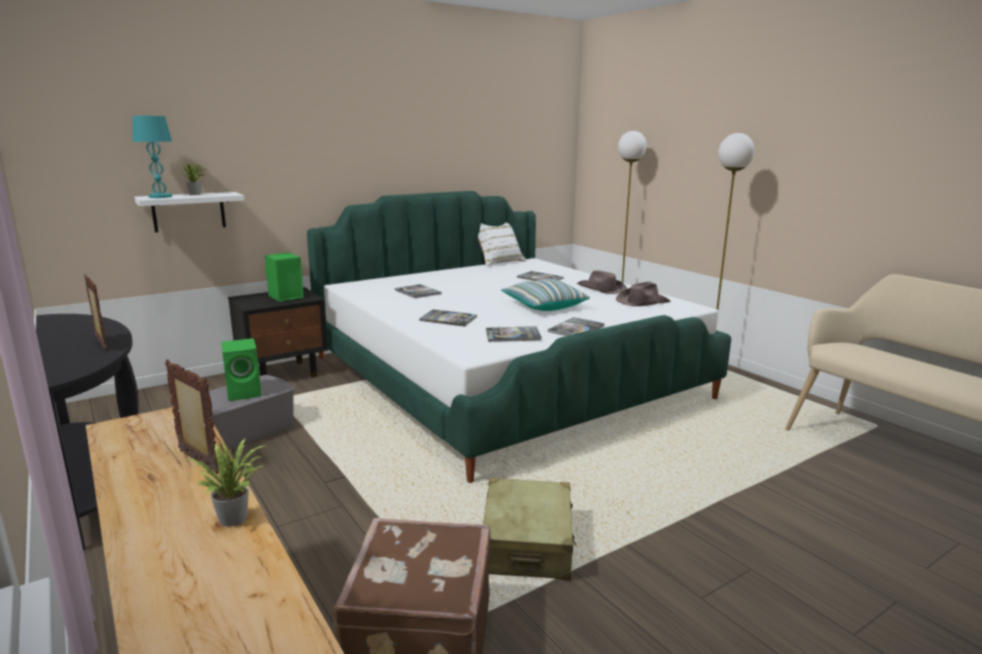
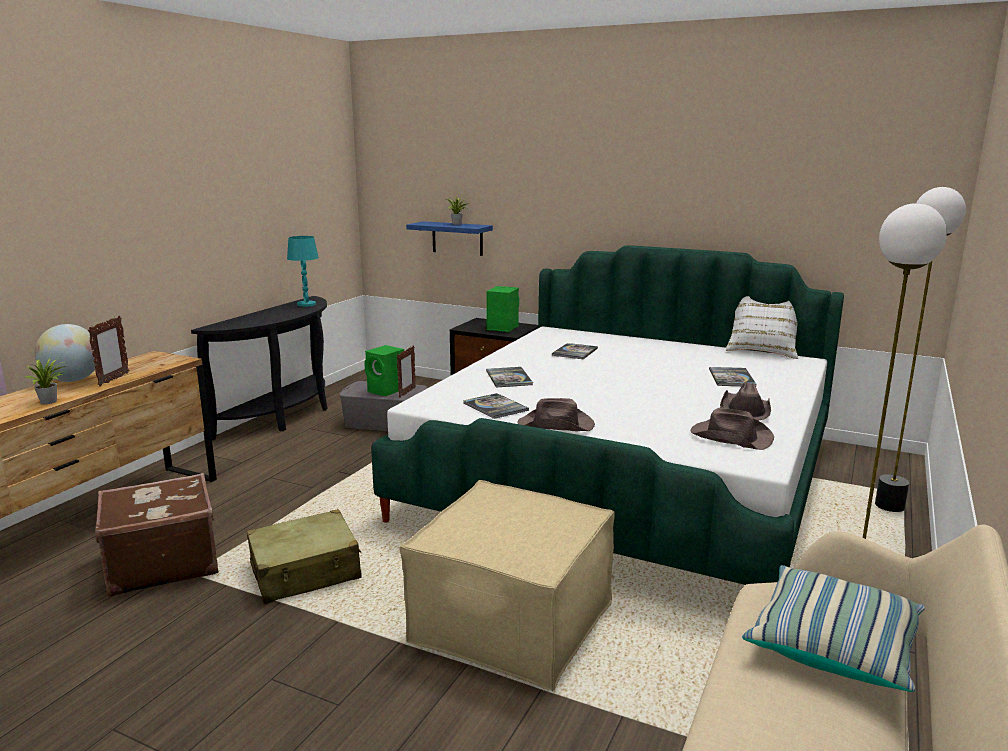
camera: 60 degrees right, 0 degrees up
picture frame [84,274,107,350] -> picture frame moved to [397,345,416,398]
turquoise table lamp [132,116,172,198] -> turquoise table lamp moved to [287,236,319,307]
white shelf [134,192,245,232] -> blue shelf [406,221,493,256]
pillow [501,279,590,311] -> pillow moved to [742,565,925,692]
book [548,317,604,336] -> brown hat [517,398,595,431]
none -> globe [34,324,97,382]
none -> beige ottoman [399,480,615,692]

